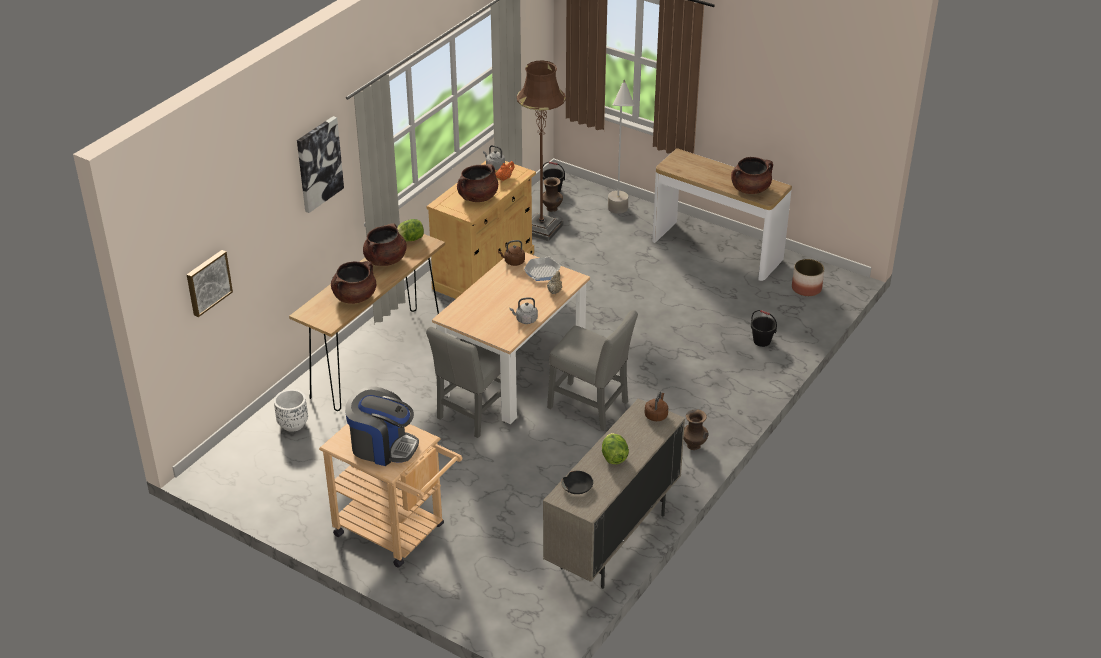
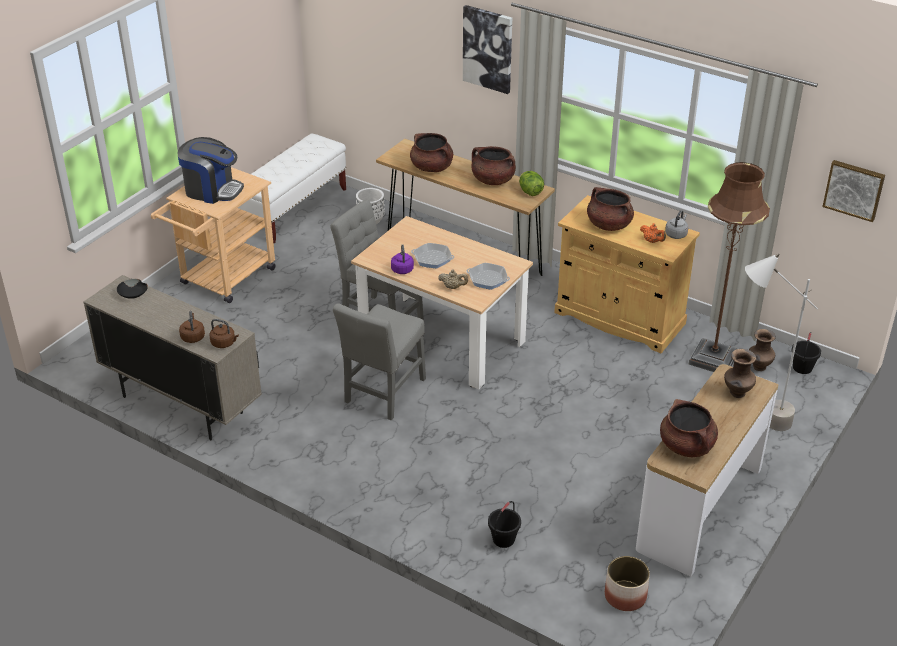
camera: 90 degrees right, 0 degrees up
picture [187,250,233,317] -> picture moved to [822,160,885,222]
coffee machine [345,387,419,466] -> coffee machine turned 90 degrees counterclockwise [177,137,244,204]
brown kettle [498,240,525,266] -> brown kettle moved to [179,311,205,343]
grey kettle [510,297,538,324] -> purple kettle [391,244,414,274]
lettuce [602,433,629,464] -> none
brown vase [684,409,709,450] -> brown vase moved to [724,349,756,398]
none -> white bench [238,133,346,244]
none -> frying pan [411,243,454,268]

